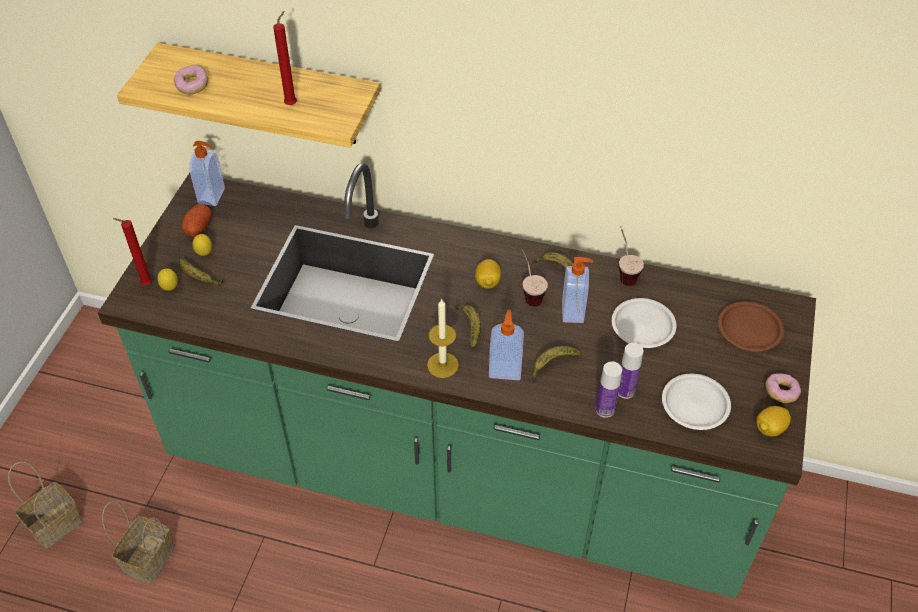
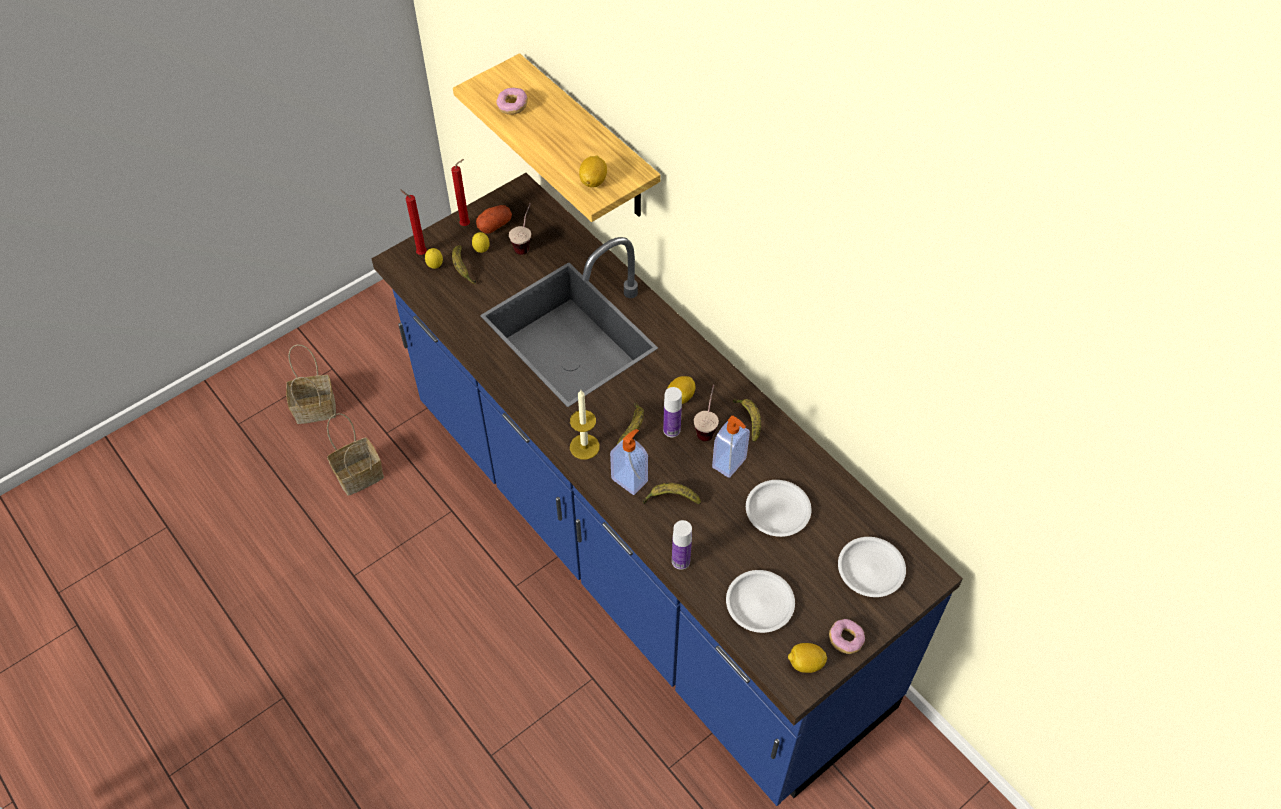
camera: 35 degrees right, 5 degrees up
green counter [98,163,816,598] -> blue counter [371,173,963,806]
soap dispenser [189,141,225,206] -> none
red candle [273,11,297,105] -> red candle moved to [451,159,470,226]
bottle [618,343,644,399] -> bottle moved to [663,387,682,437]
cup [619,229,644,286] -> cup moved to [509,203,531,255]
brown plate [718,301,784,351] -> white plate [838,537,906,597]
none -> lemon [579,155,607,187]

